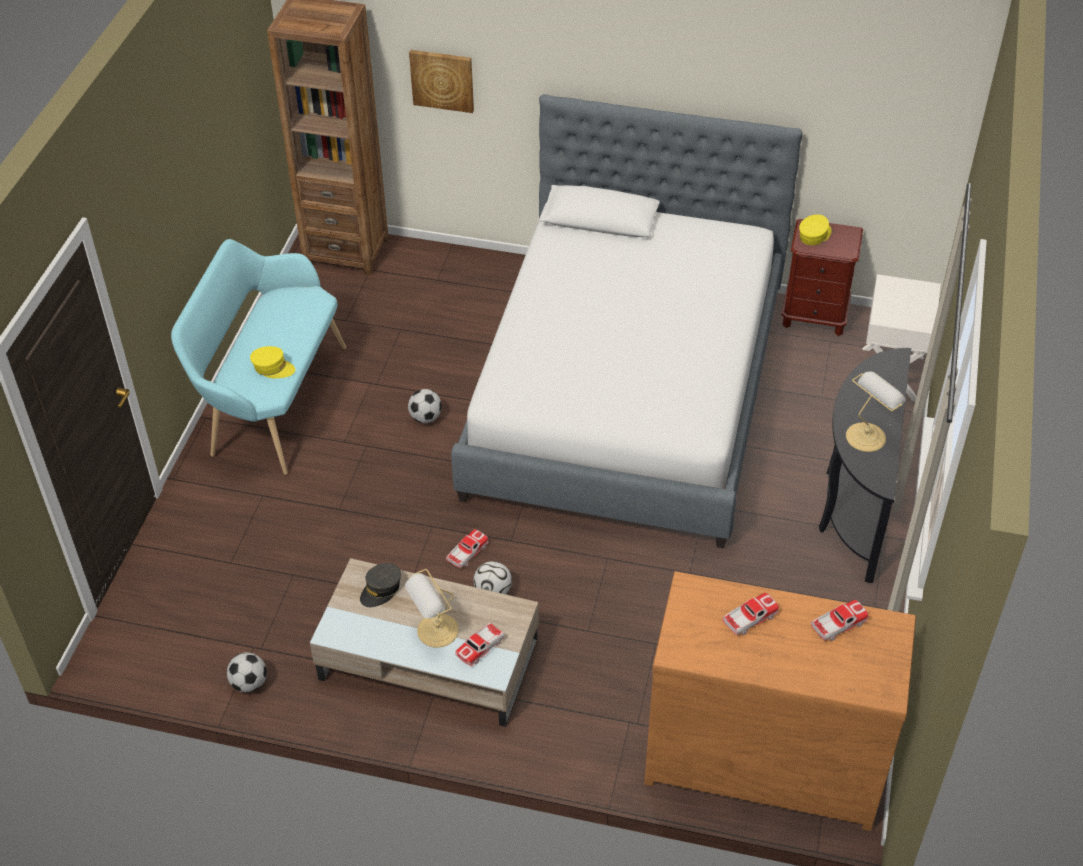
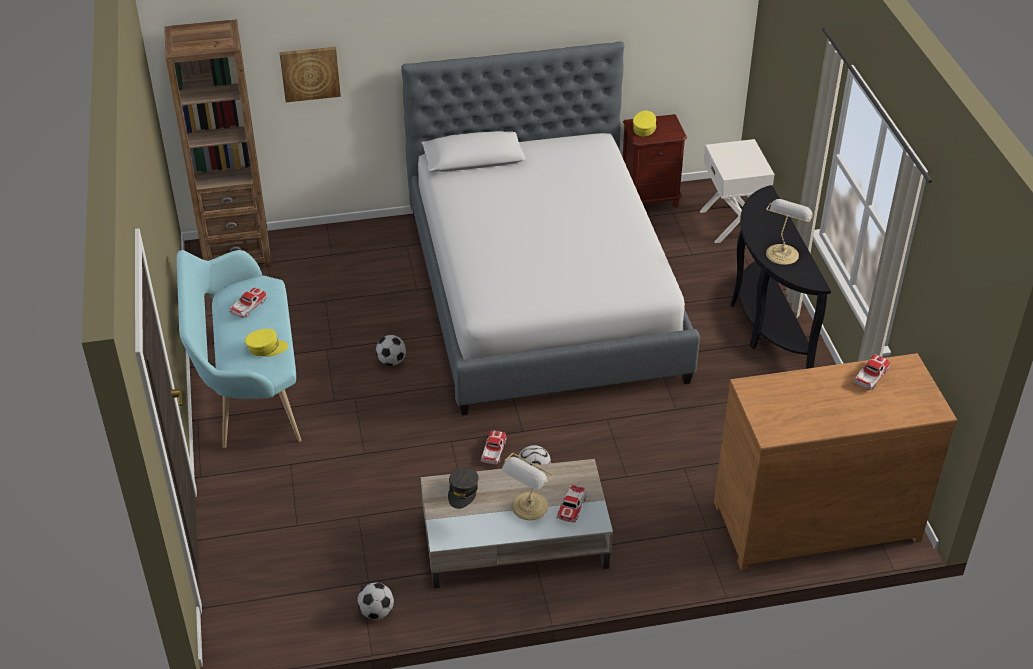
camera: 25 degrees left, 5 degrees down
toy car [722,593,779,635] -> toy car moved to [229,288,267,318]

